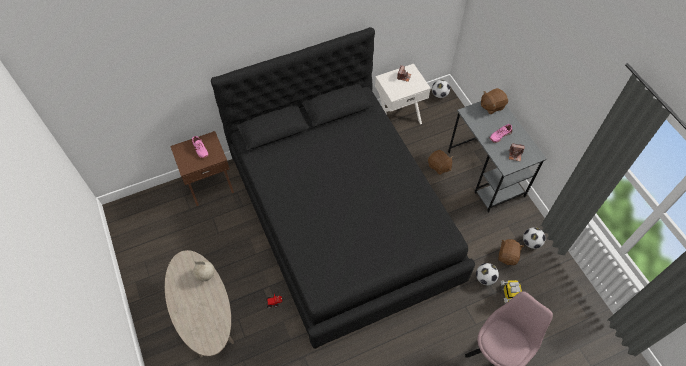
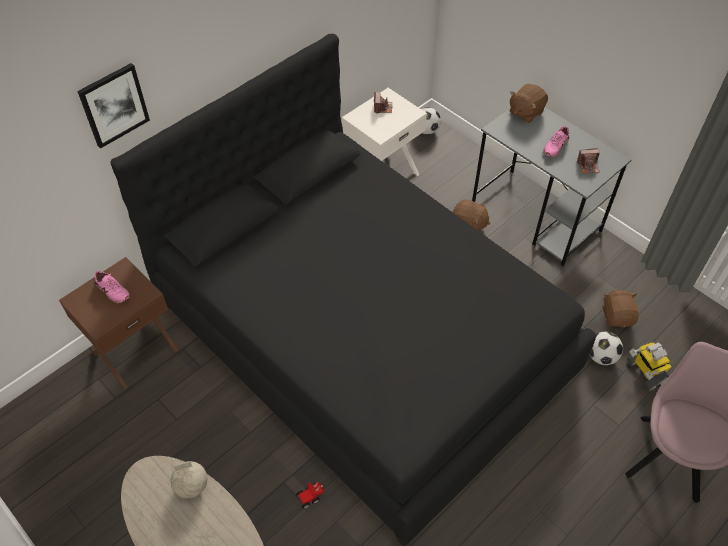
camera: 20 degrees left, 5 degrees down
football [523,227,546,249] -> none
none -> picture [77,63,150,149]

